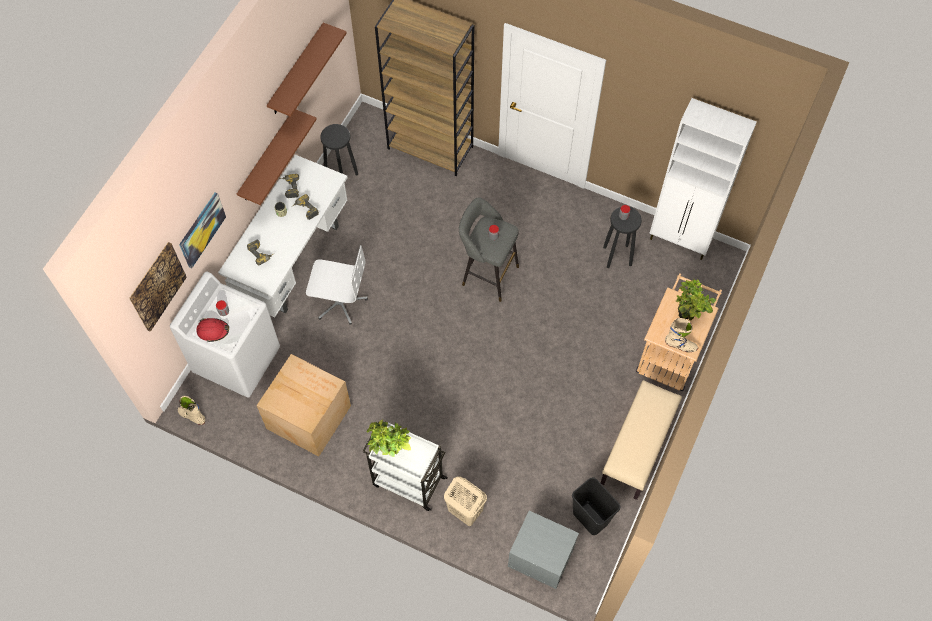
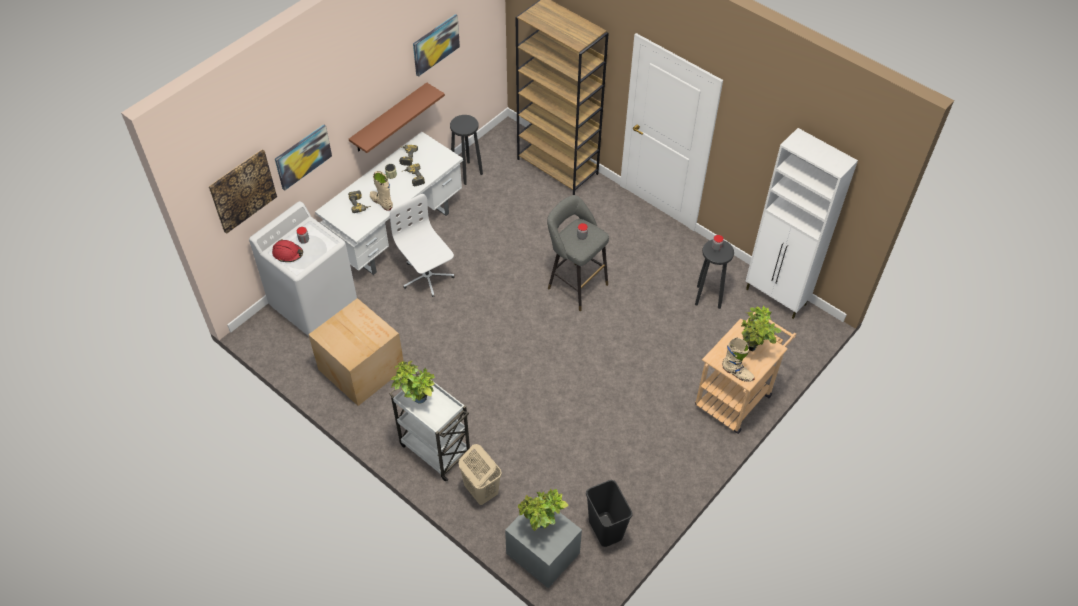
camera: 15 degrees right, 10 degrees down
beige boot [178,396,205,425] -> beige boot moved to [370,171,393,211]
brown shelf [267,22,347,117] -> picture [413,14,460,77]
white office chair [306,245,368,325] -> white office chair turned 150 degrees counterclockwise [390,194,455,297]
beige bench [601,380,682,500] -> none
none -> potted plant [518,489,568,531]

